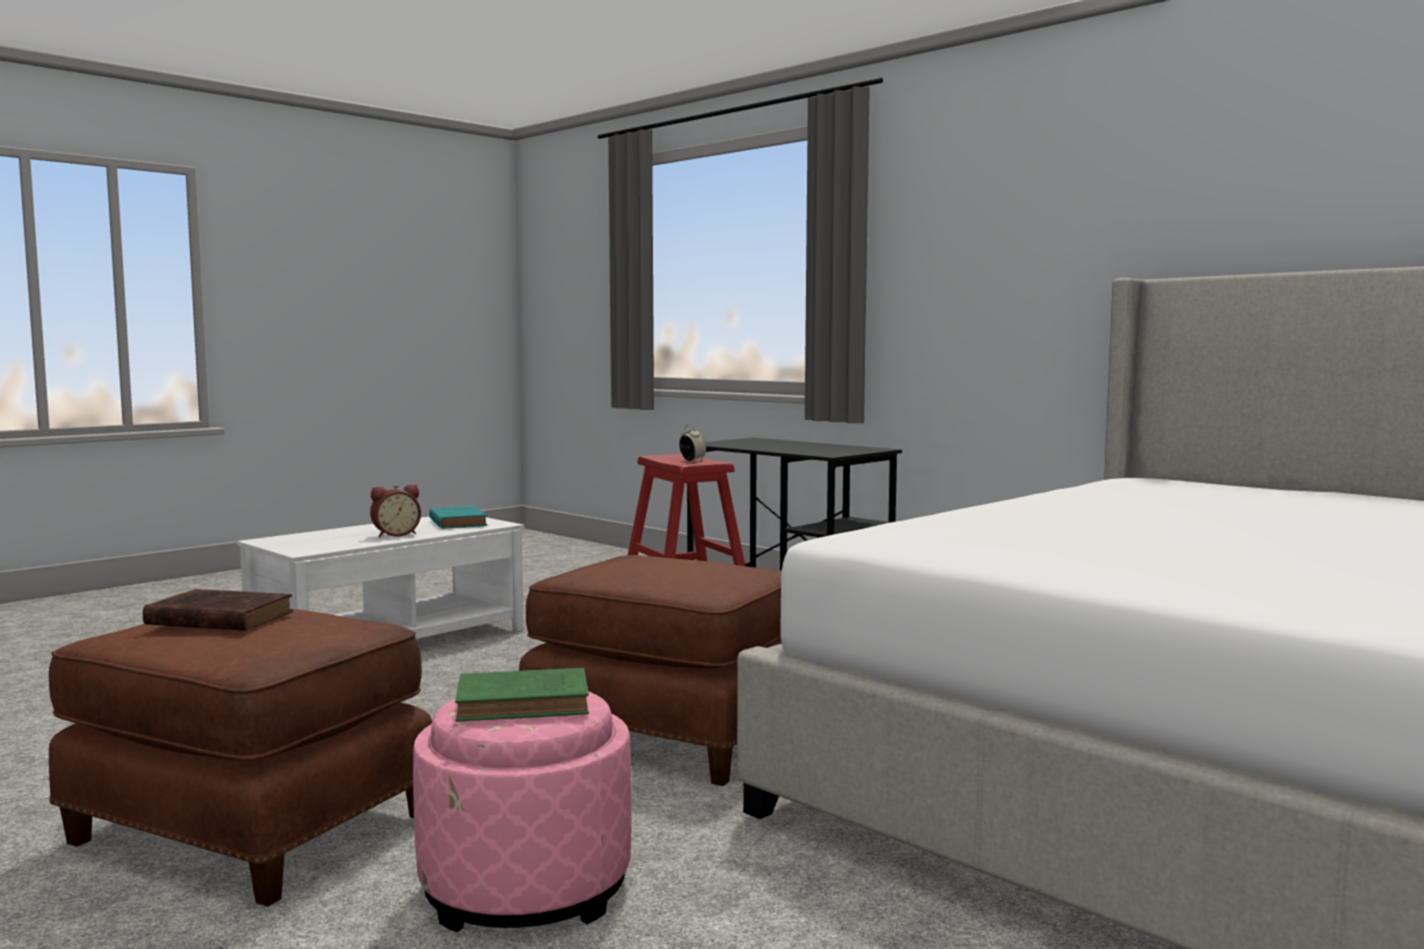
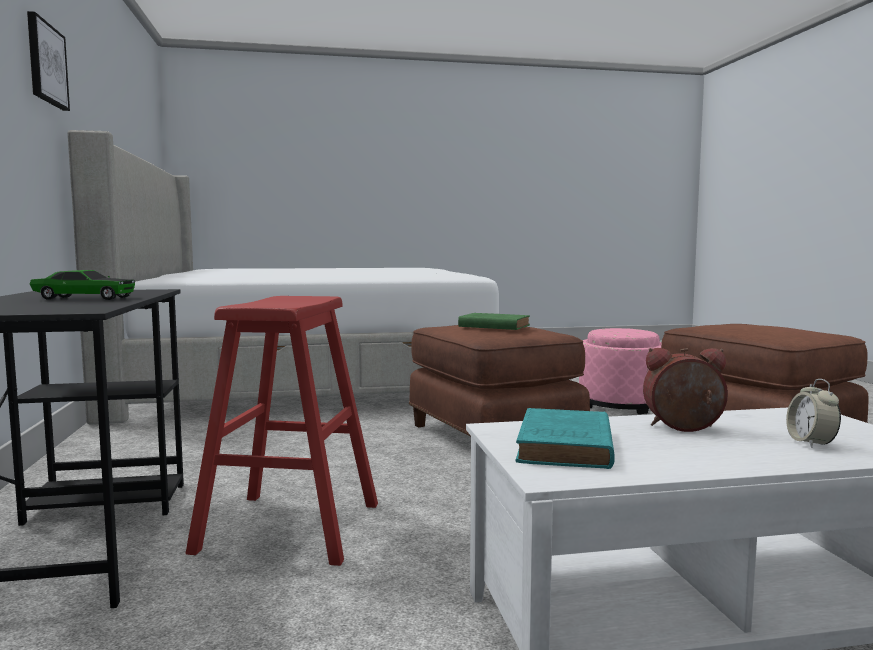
camera: 145 degrees left, 0 degrees up
brown book [143,589,293,631] -> none
green book [455,668,589,722] -> green book moved to [458,313,530,330]
alarm clock [679,425,706,461] -> alarm clock moved to [786,379,841,448]
none -> picture [27,11,70,111]
none -> toy car [30,270,135,300]

